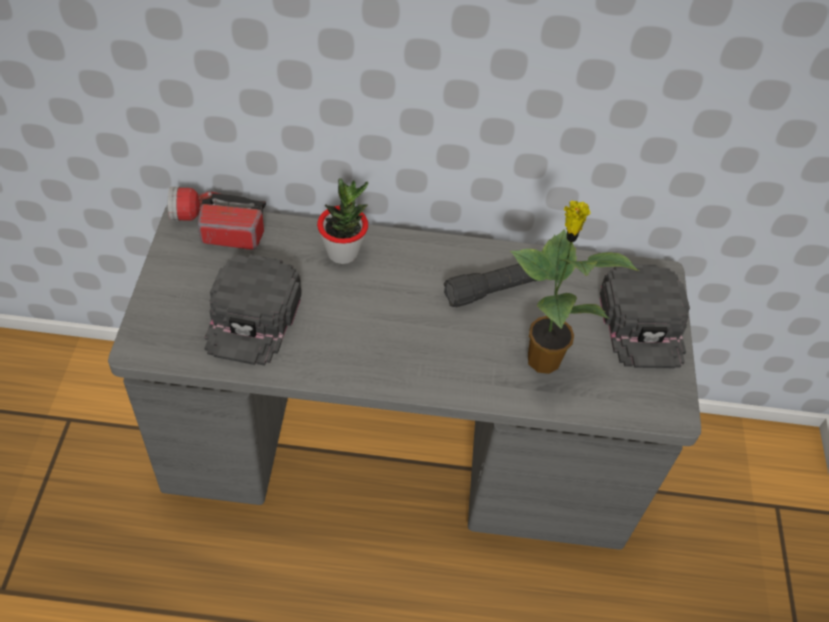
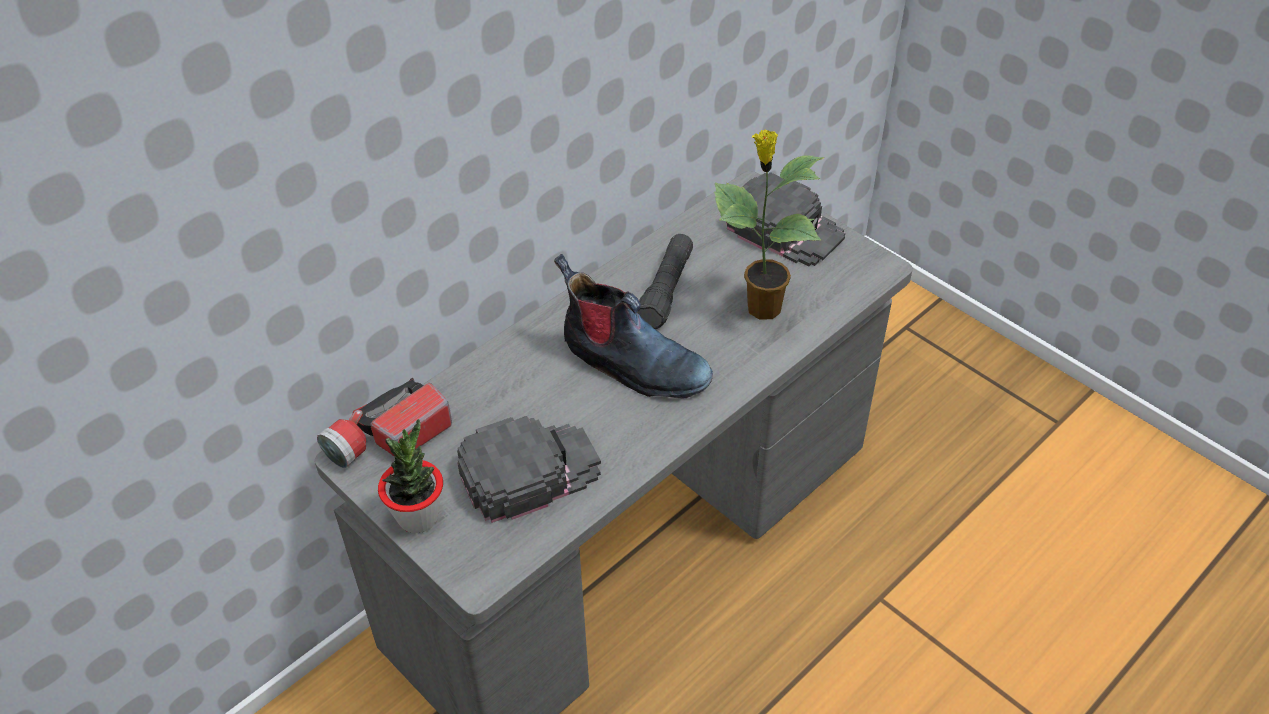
camera: 45 degrees left, 5 degrees down
black cap [205,254,301,366] -> black cap turned 75 degrees counterclockwise [457,416,601,523]
potted plant [317,178,368,264] -> potted plant moved to [378,419,443,533]
none -> boot [554,254,713,399]

